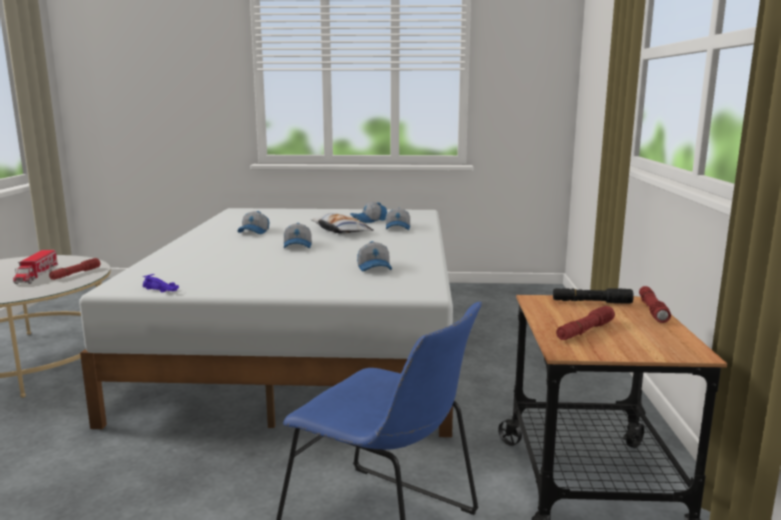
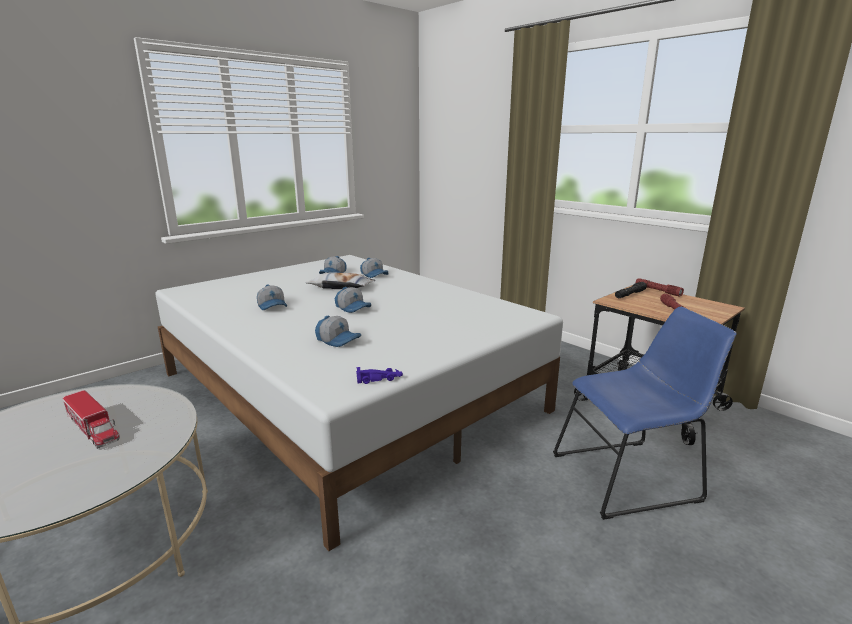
camera: 45 degrees left, 5 degrees up
red flashlight [49,258,100,280] -> none
cap [357,241,392,271] -> cap moved to [315,316,361,347]

